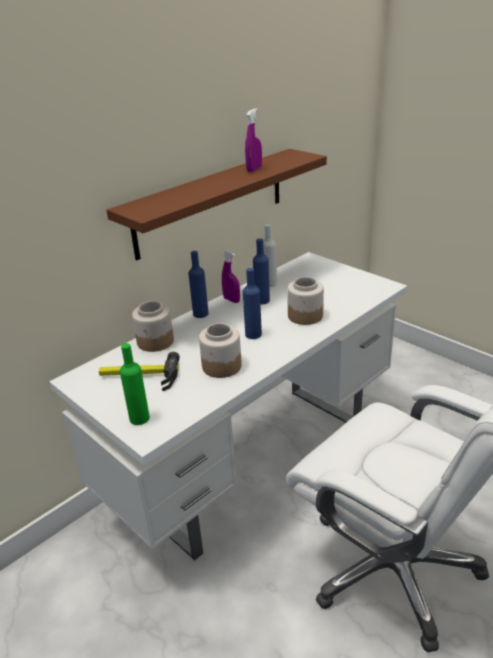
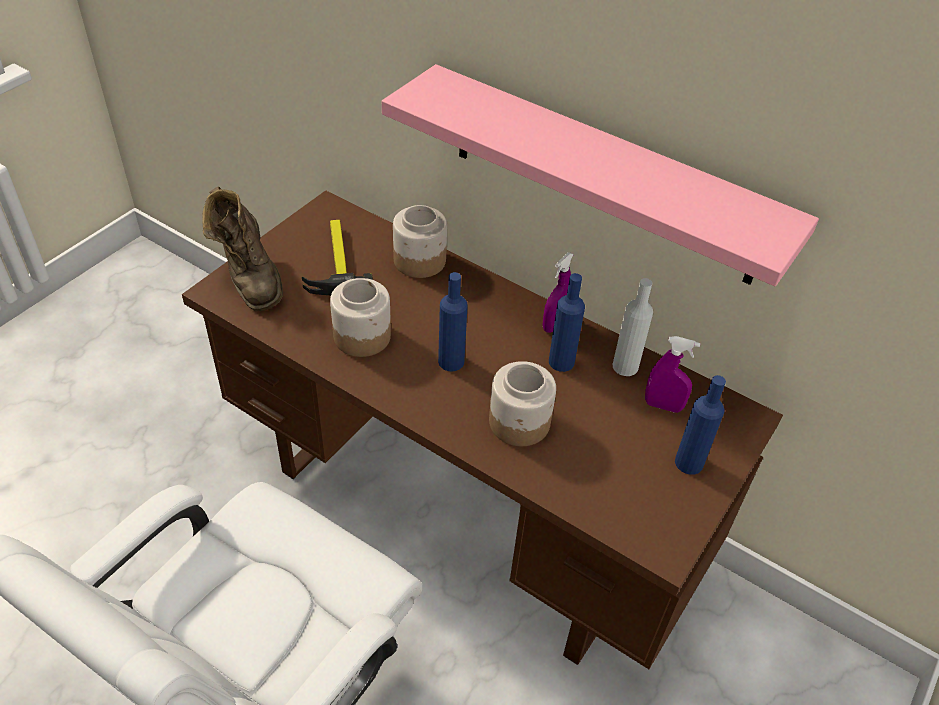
camera: 75 degrees right, 15 degrees up
white desk [49,252,407,561] -> brown desk [182,190,783,669]
brown shelf [107,149,327,260] -> pink shelf [382,64,819,286]
green bottle [120,343,150,425] -> brown boot [202,186,283,311]
blue bottle [188,251,209,318] -> blue bottle moved to [675,375,726,475]
purple spray bottle [245,108,262,172] -> purple spray bottle moved to [645,336,701,413]

